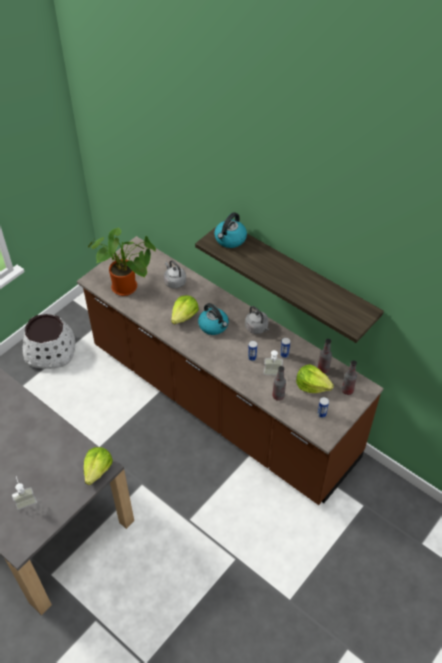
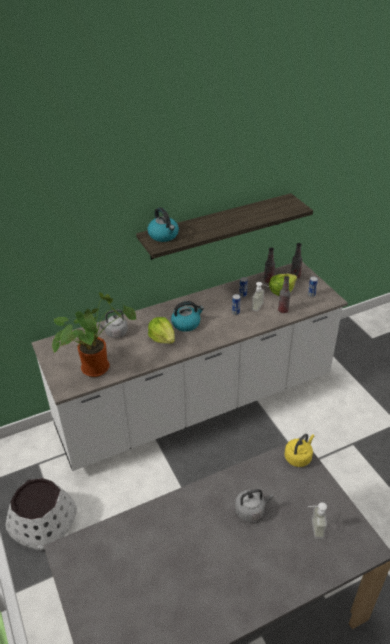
camera: 65 degrees left, 10 degrees down
brown counter [77,236,384,505] -> white counter [32,262,348,471]
lettuce [84,447,113,485] -> yellow kettle [284,434,314,467]
grey kettle [245,306,270,334] -> grey kettle moved to [235,489,274,522]

